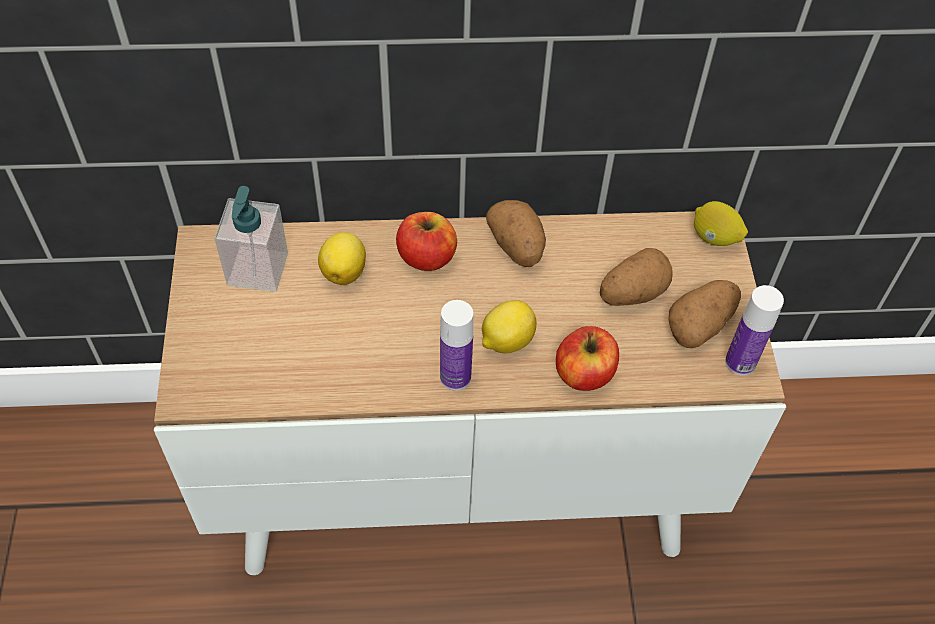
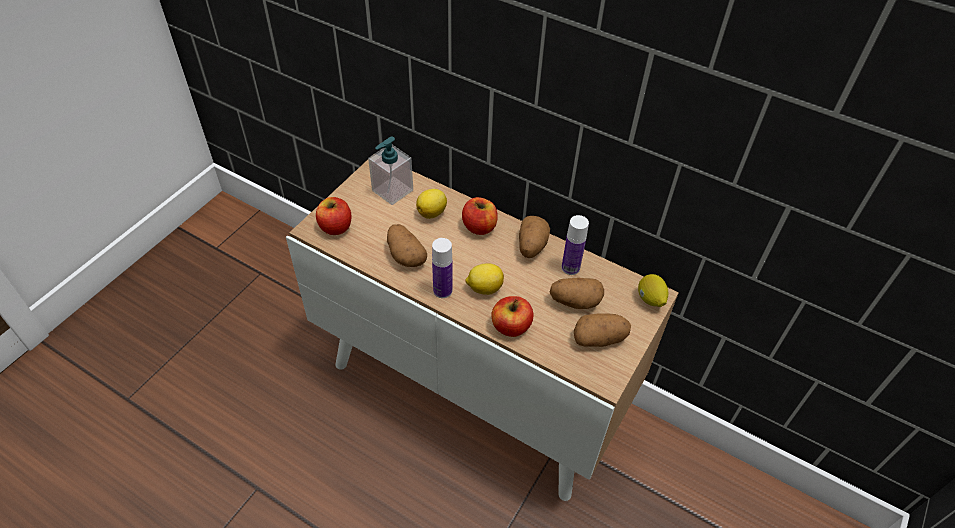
camera: 35 degrees right, 5 degrees down
bottle [725,285,784,376] -> bottle moved to [561,215,589,275]
none -> apple [316,197,351,235]
none -> potato [387,224,427,267]

